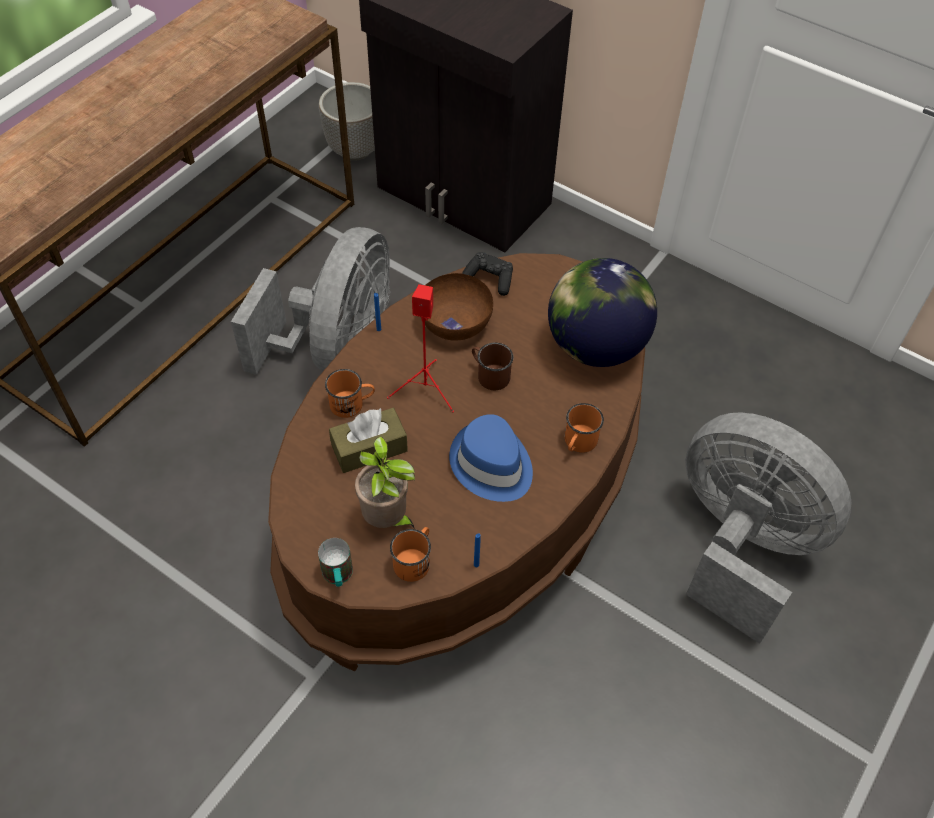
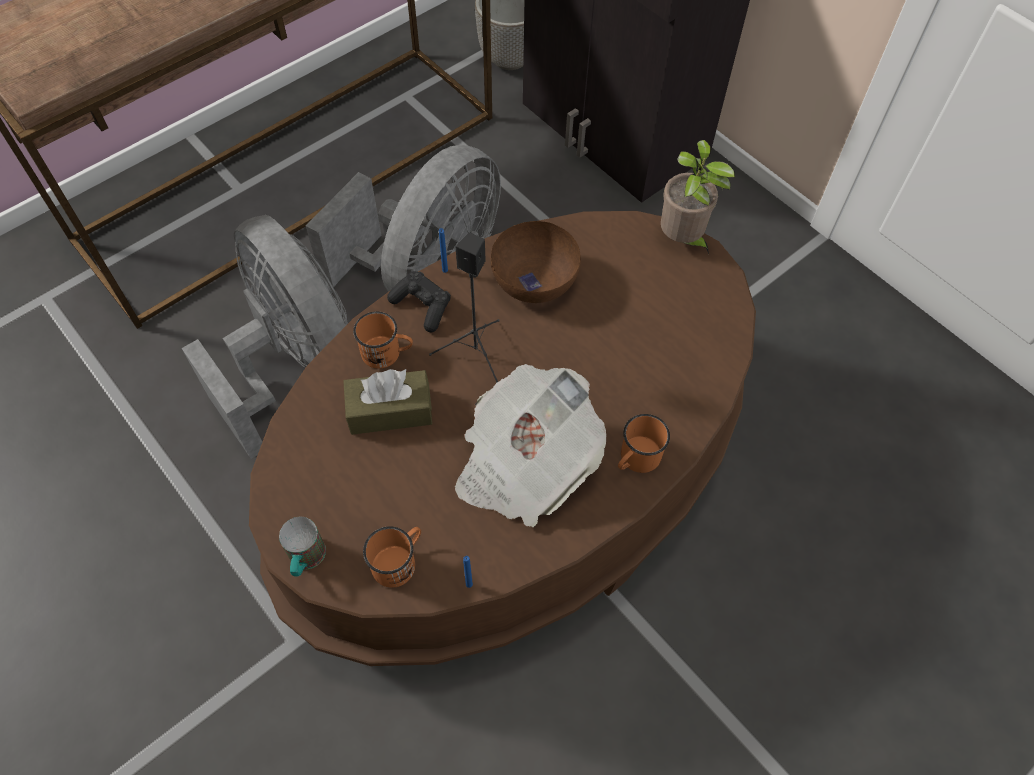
camera: 15 degrees right, 5 degrees up
potted plant [355,436,415,529] -> potted plant moved to [661,140,735,254]
red speaker [387,284,454,412] -> black speaker [429,232,500,383]
blue hat [449,414,533,502] -> newspaper [455,364,607,527]
black game controller [462,252,513,296] -> black game controller moved to [387,271,451,333]
brown mug [472,343,514,390] -> none
globe [548,258,657,367] -> none
grey fan [685,412,852,644] -> grey fan moved to [182,215,348,459]

